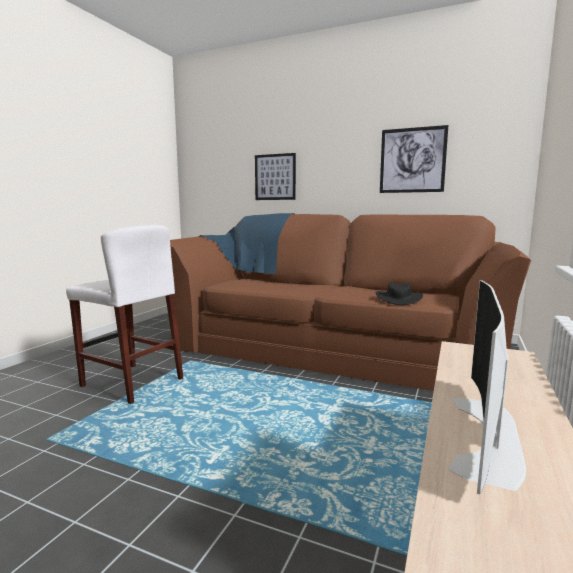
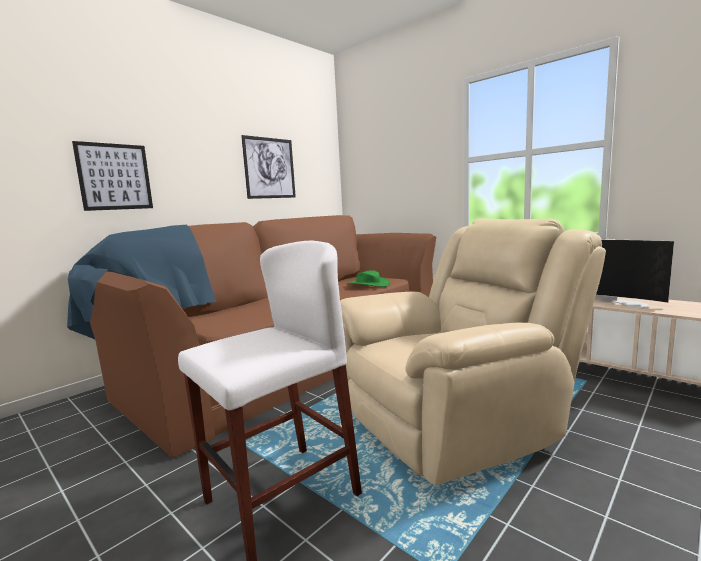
camera: 70 degrees left, 0 degrees up
black hat [376,283,423,305] -> green hat [347,270,390,287]
none -> beige armchair [340,218,606,485]

